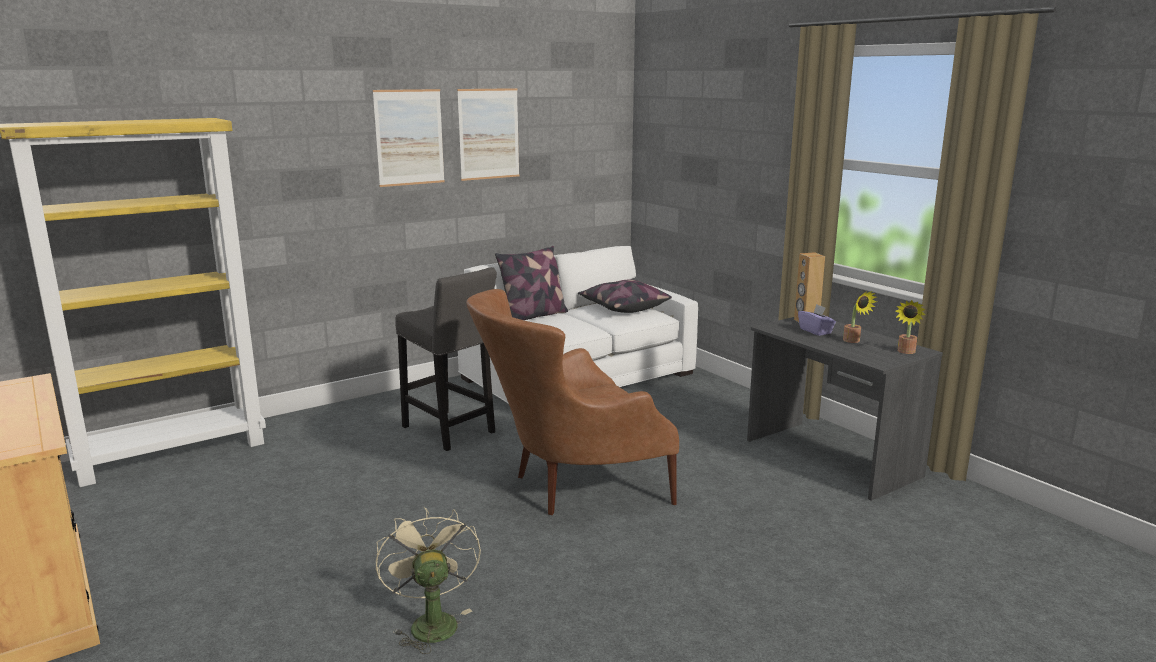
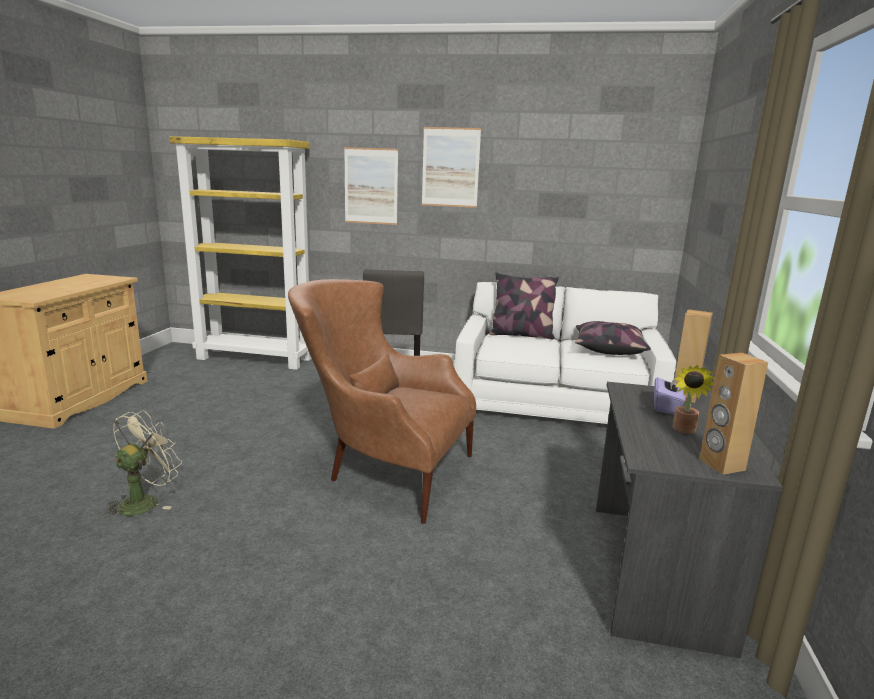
camera: 45 degrees right, 0 degrees up
picture [457,88,519,181] -> picture moved to [344,147,398,225]
potted plant [895,300,926,354] -> brown speaker [699,353,768,475]

